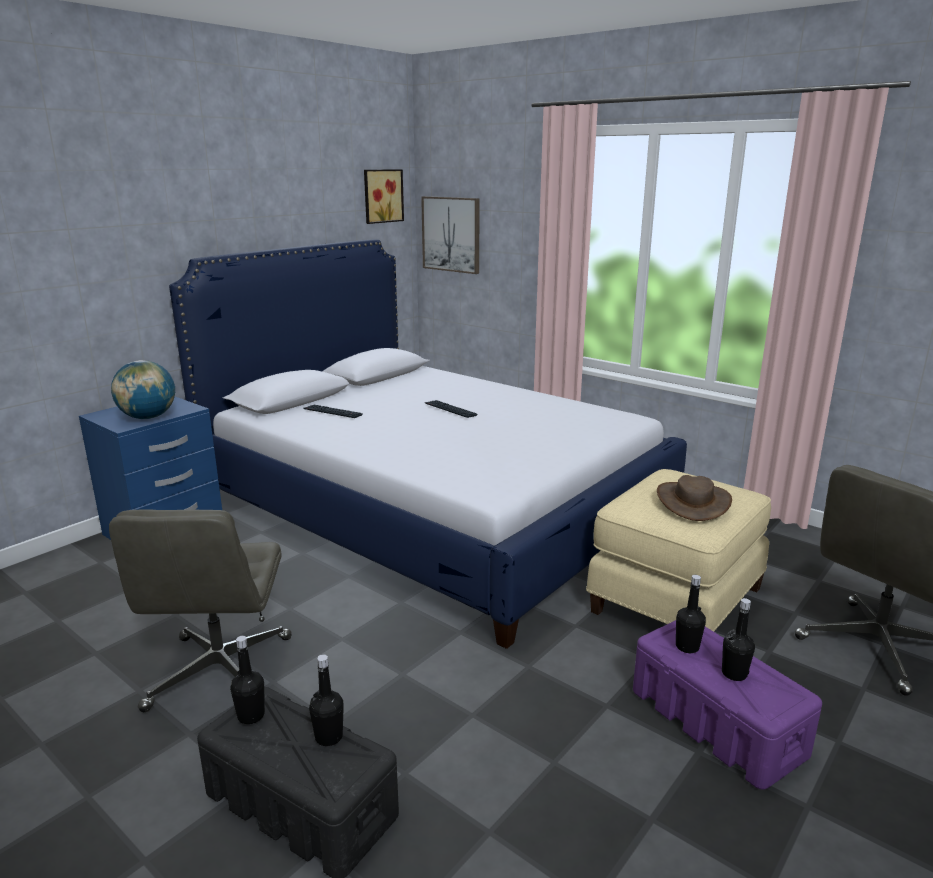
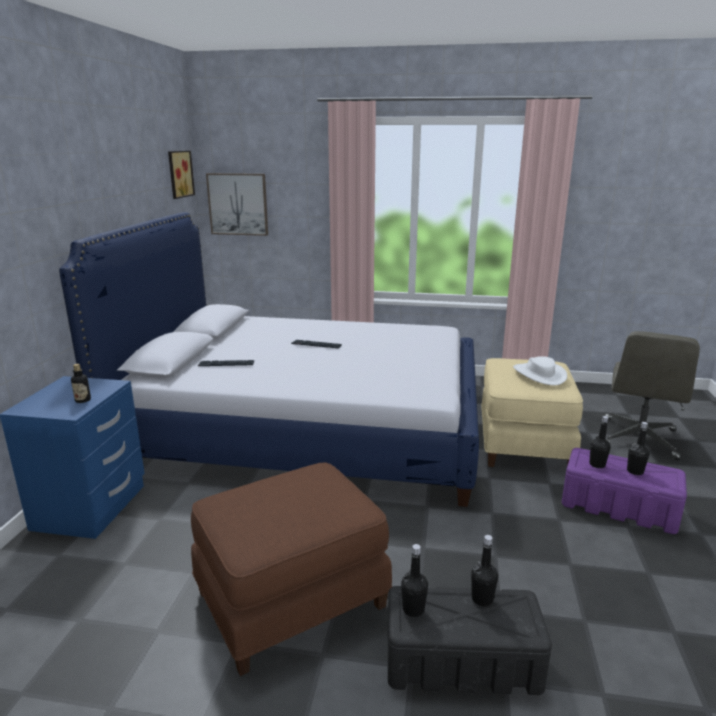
camera: 30 degrees left, 0 degrees up
grey office chair [109,509,292,712] -> brown ottoman [191,462,392,676]
globe [111,360,175,419] -> bottle [71,364,91,403]
brown hat [657,475,732,521] -> white hat [513,356,567,386]

